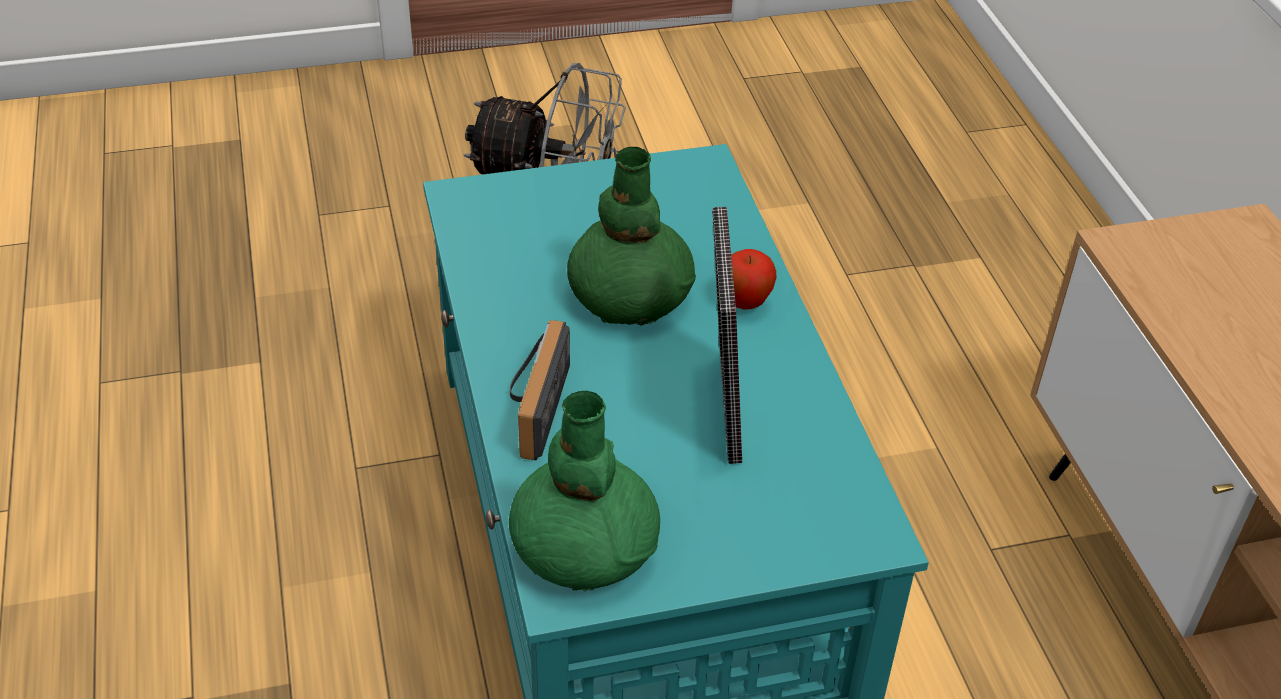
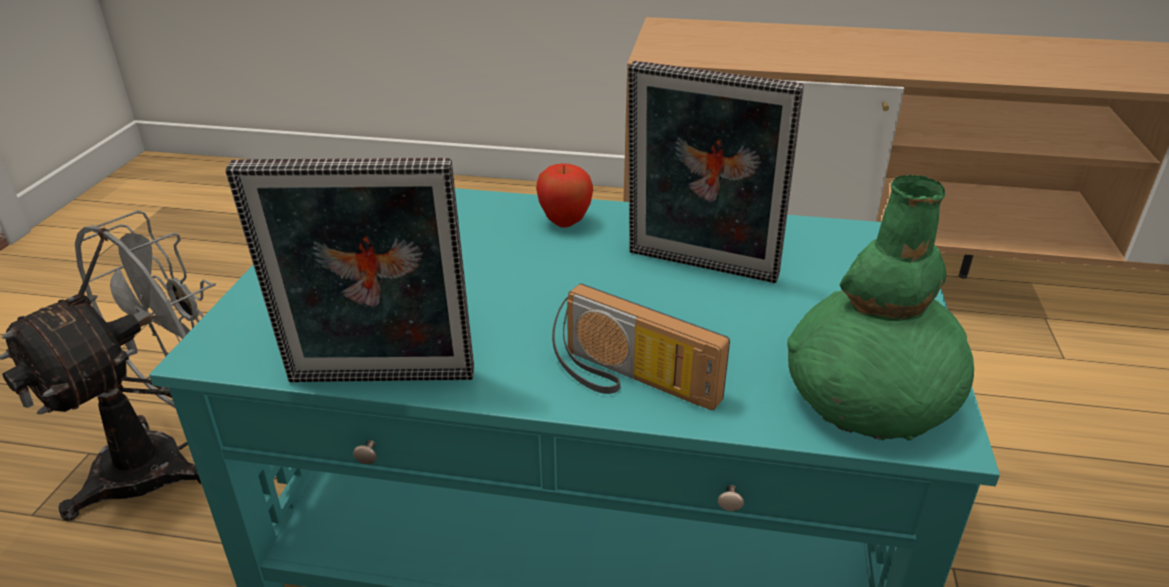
camera: 65 degrees left, 10 degrees down
green vase [567,147,696,326] -> none
none -> picture frame [225,158,474,383]

